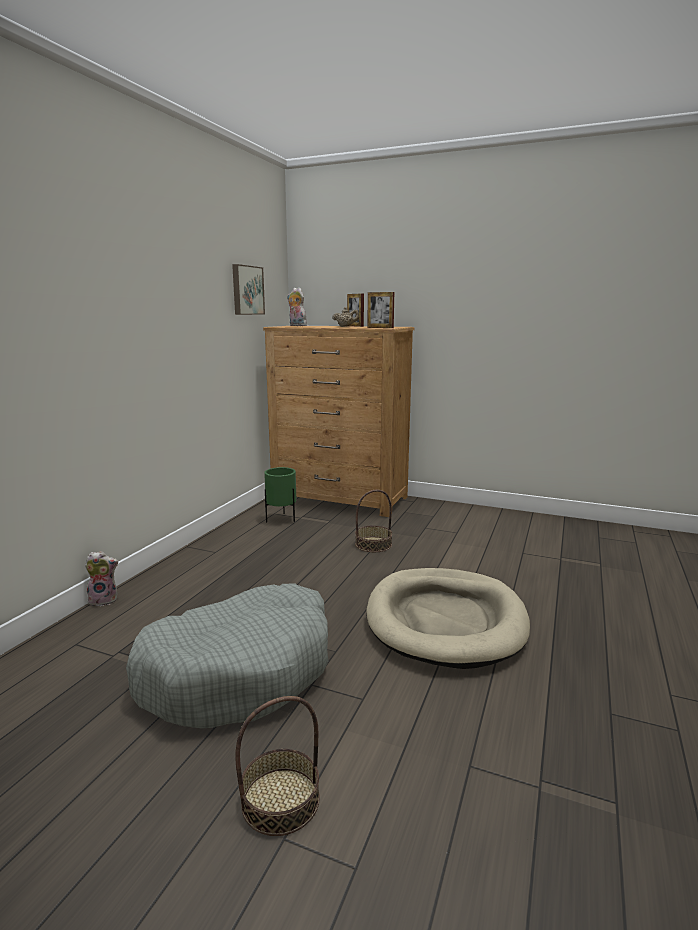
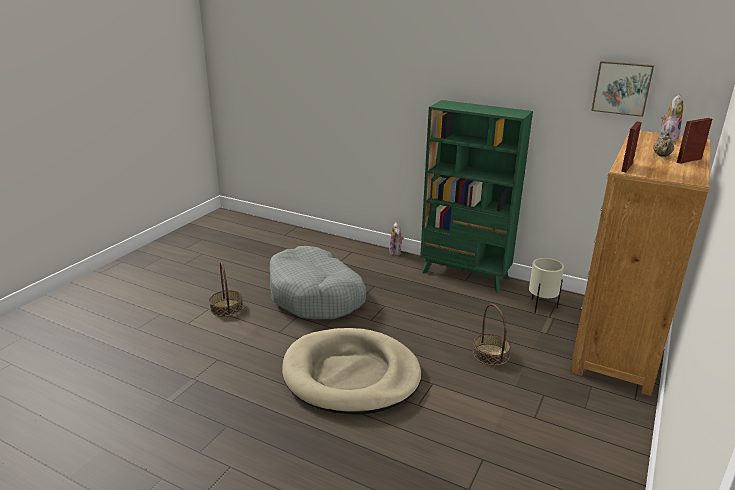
camera: 95 degrees right, 10 degrees up
green planter [264,467,296,523] -> beige planter [529,258,564,313]
none -> green bookcase [420,100,533,292]

